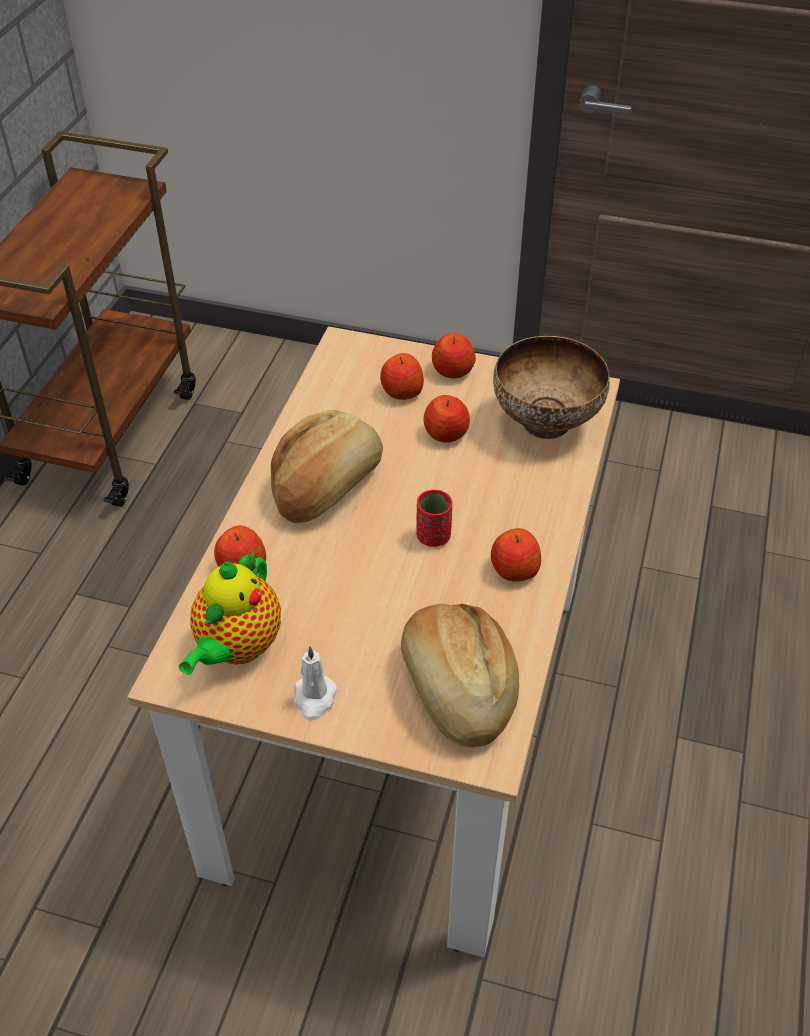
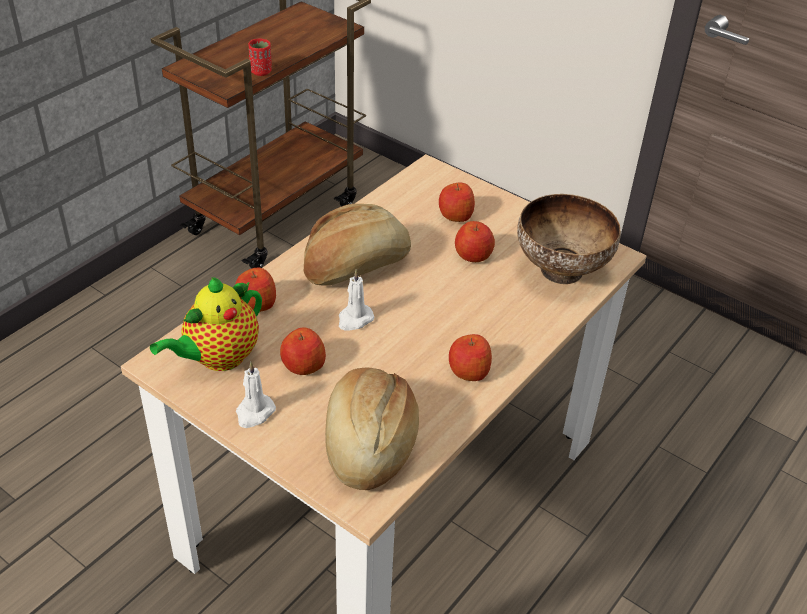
camera: 20 degrees right, 5 degrees down
red cup [416,490,452,547] -> red cup moved to [248,39,272,76]
apple [432,333,476,378] -> apple moved to [280,327,326,375]
none -> white candle [339,269,374,331]

